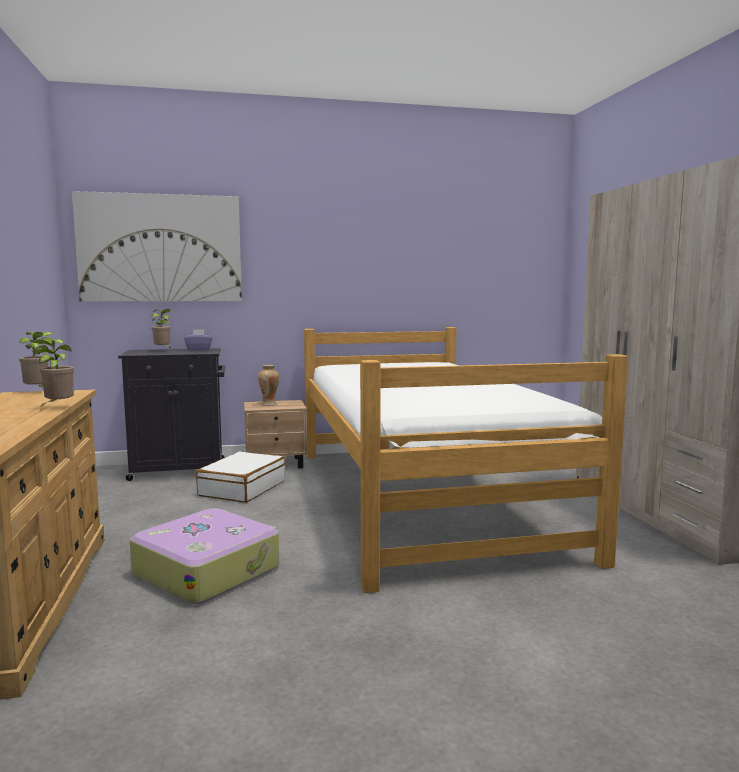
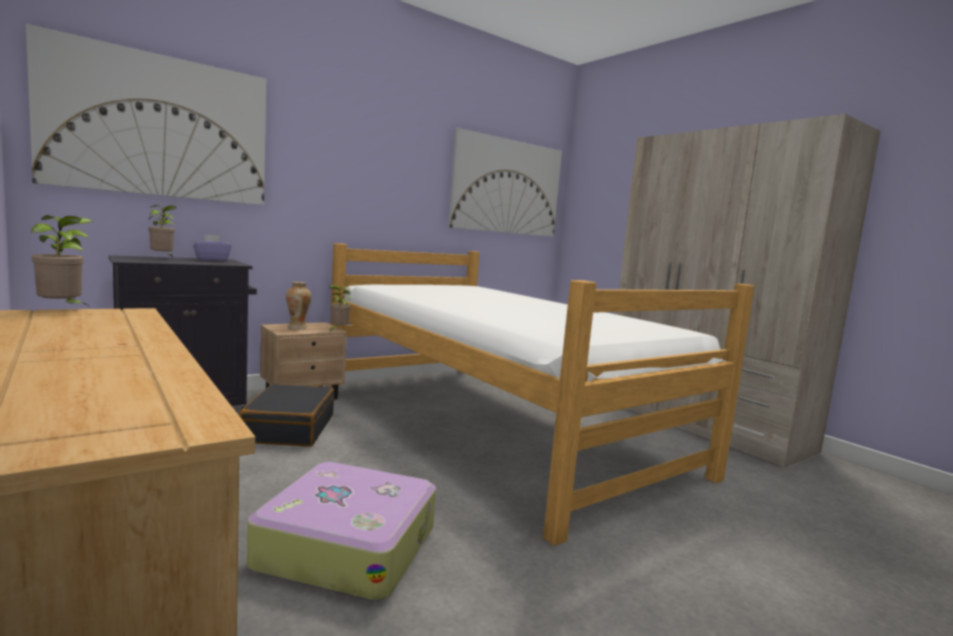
camera: 25 degrees left, 0 degrees up
potted plant [30,337,74,409] -> potted plant moved to [329,285,350,331]
white suitcase [196,451,285,503] -> black suitcase [240,384,334,447]
none -> picture [448,128,562,237]

